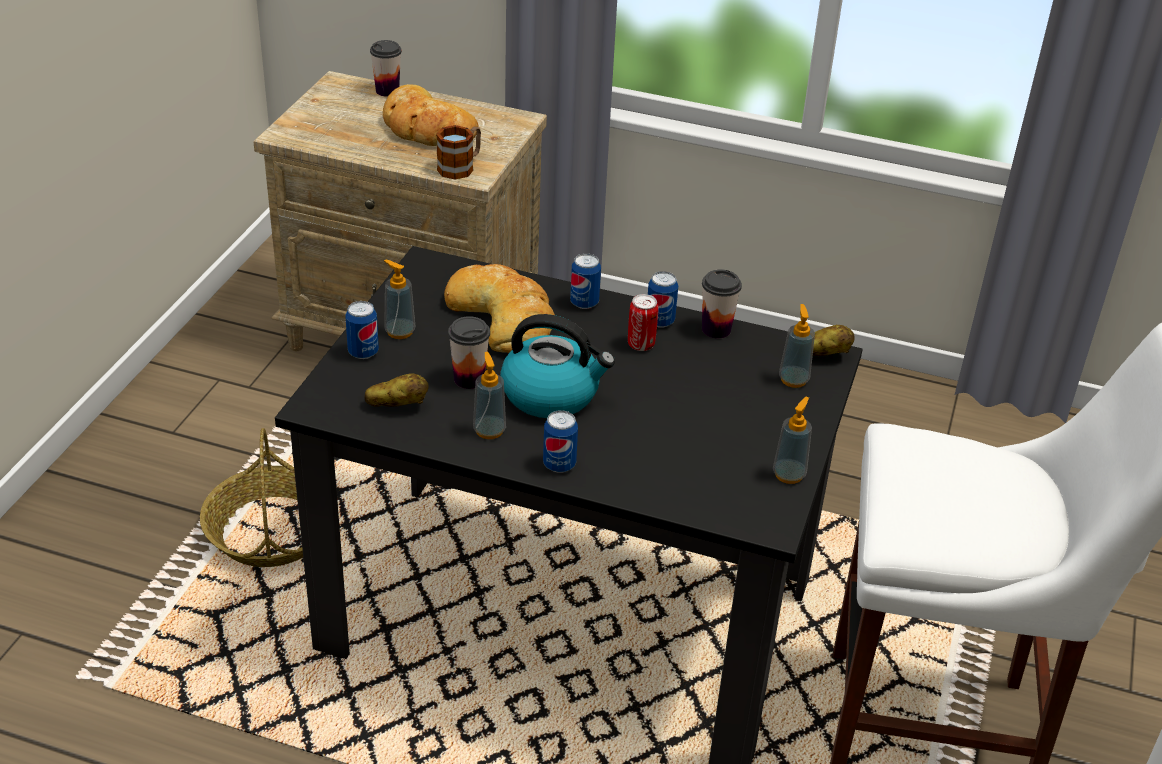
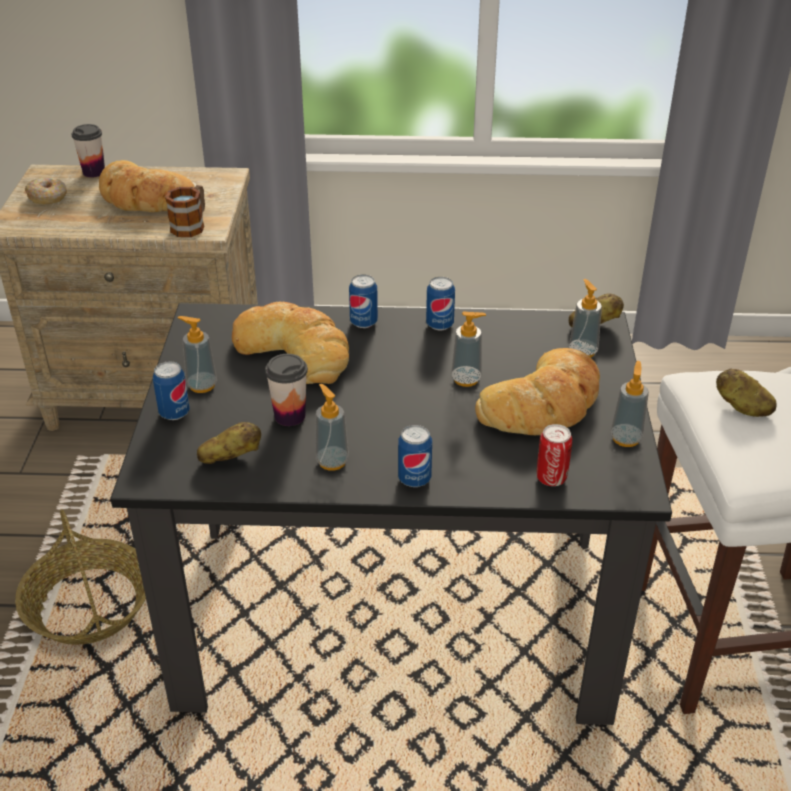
camera: 15 degrees left, 0 degrees up
kettle [500,314,615,418] -> none
can [628,294,659,351] -> can moved to [537,424,572,486]
cup [702,269,742,339] -> none
none -> donut [25,178,67,205]
none -> soap dispenser [451,311,486,387]
none -> bread [475,348,600,435]
none -> potato [716,369,776,417]

